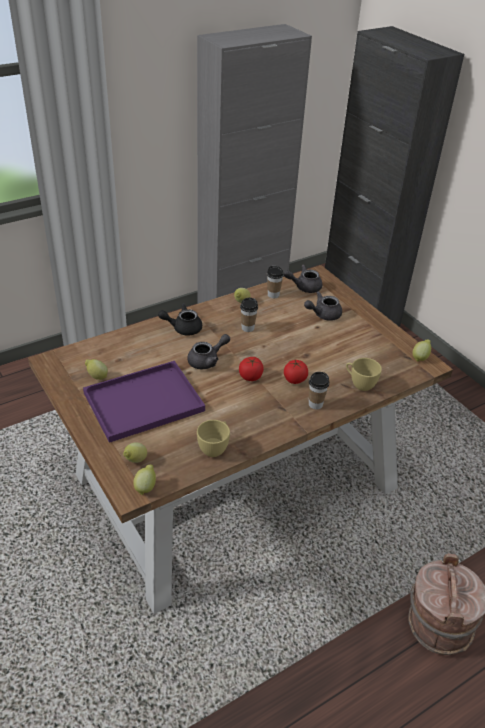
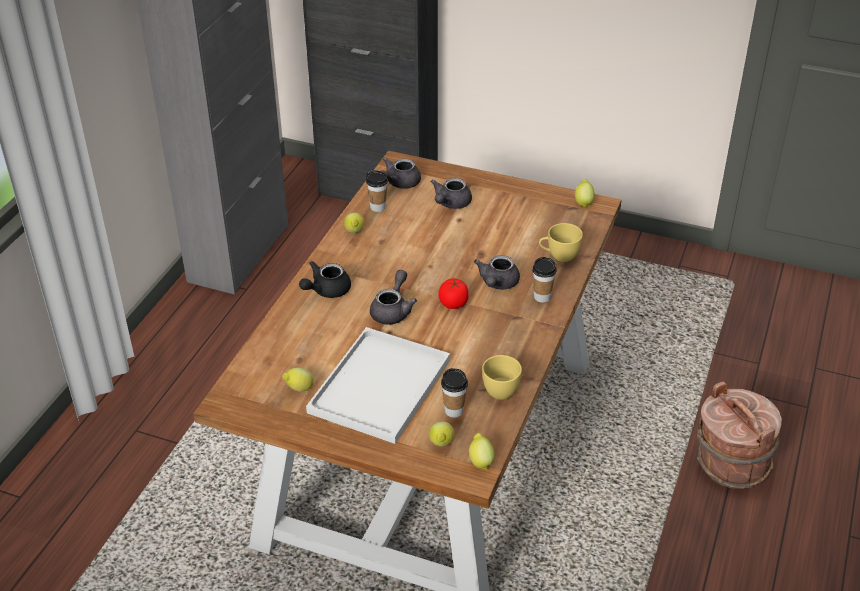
camera: 35 degrees left, 0 degrees up
purple tray [83,361,205,443] -> white tray [306,327,450,444]
cup [240,298,258,332] -> cup moved to [441,368,468,418]
tomato [284,360,308,384] -> grey teapot [474,255,520,290]

